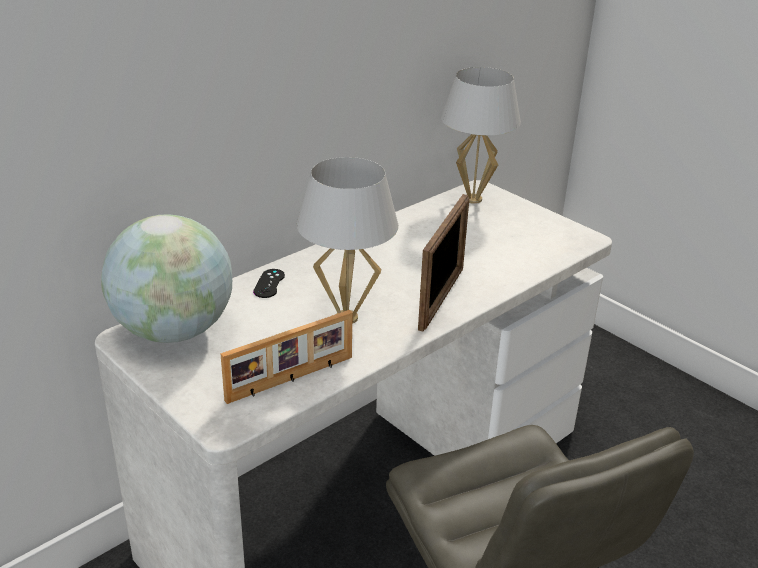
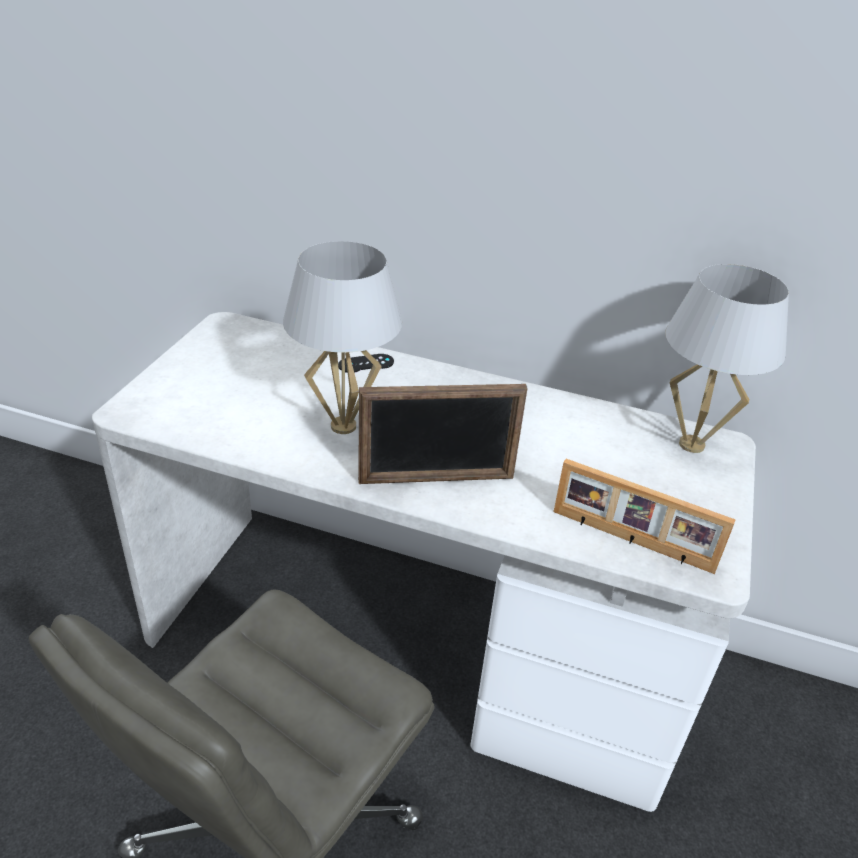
camera: 60 degrees right, 5 degrees up
globe [101,214,232,343] -> none
picture frame [220,310,353,404] -> picture frame moved to [553,459,736,574]

